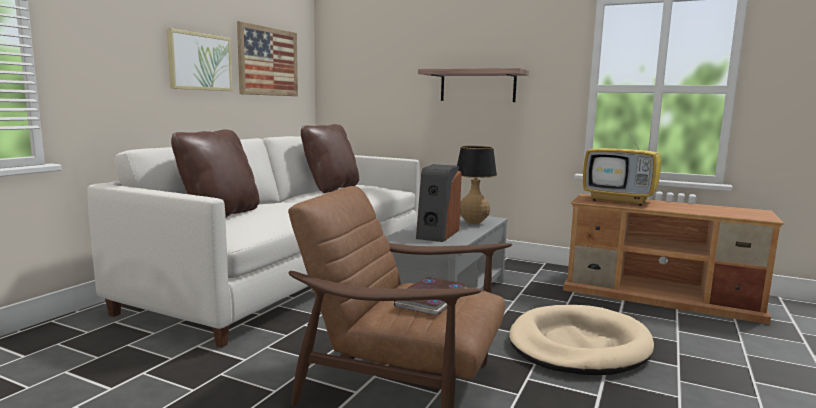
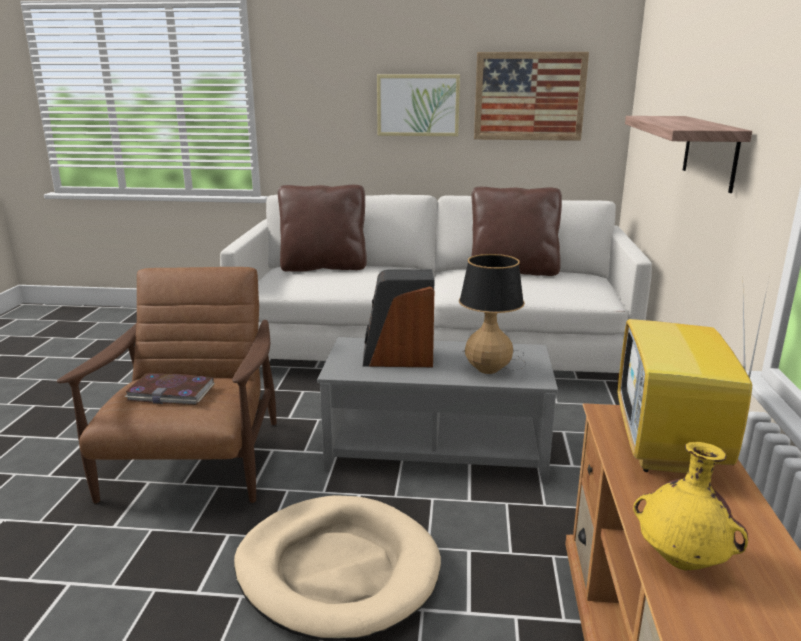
camera: 70 degrees right, 10 degrees up
none -> yellow vase [633,442,748,571]

